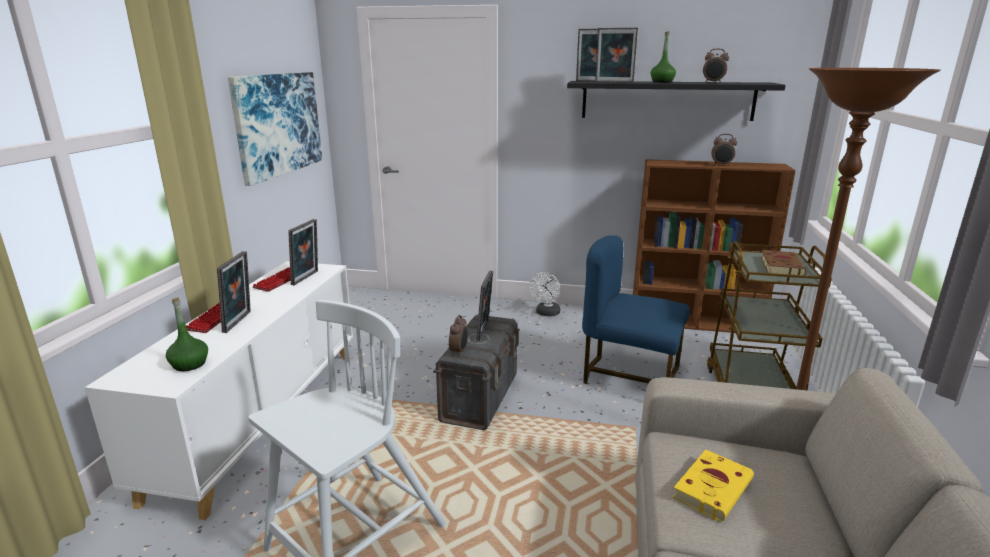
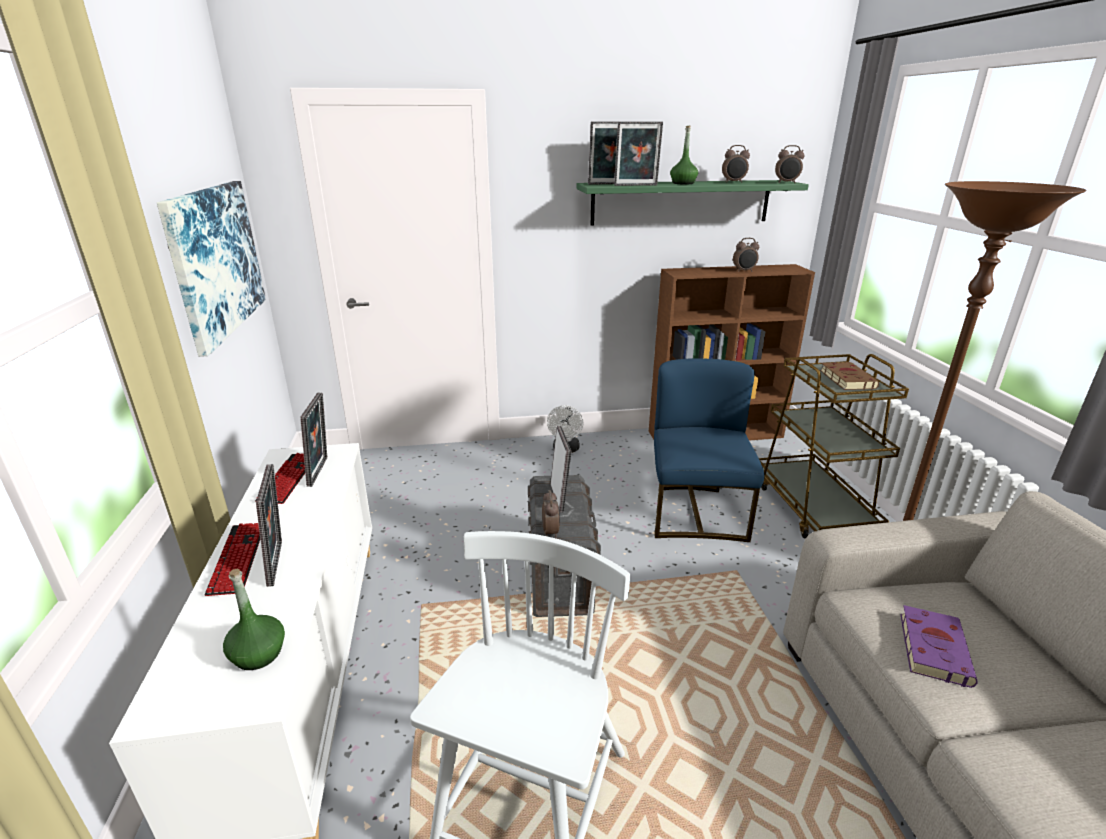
camera: 20 degrees left, 5 degrees up
black shelf [567,81,786,121] -> green shelf [577,180,809,225]
blue chair [582,235,690,384] -> blue chair turned 90 degrees clockwise [654,358,765,542]
yellow book [672,449,754,522] -> purple book [901,605,978,688]
none -> alarm clock [775,145,805,183]

